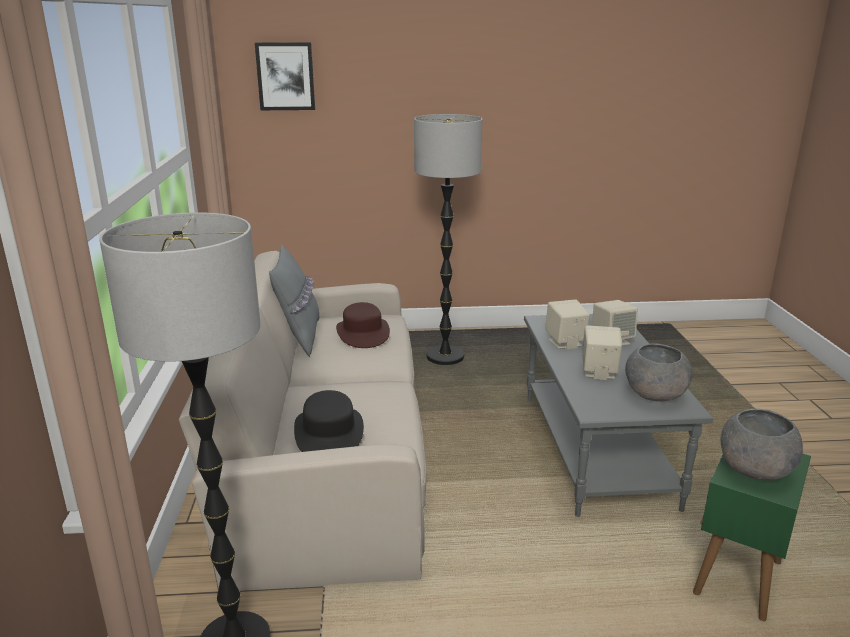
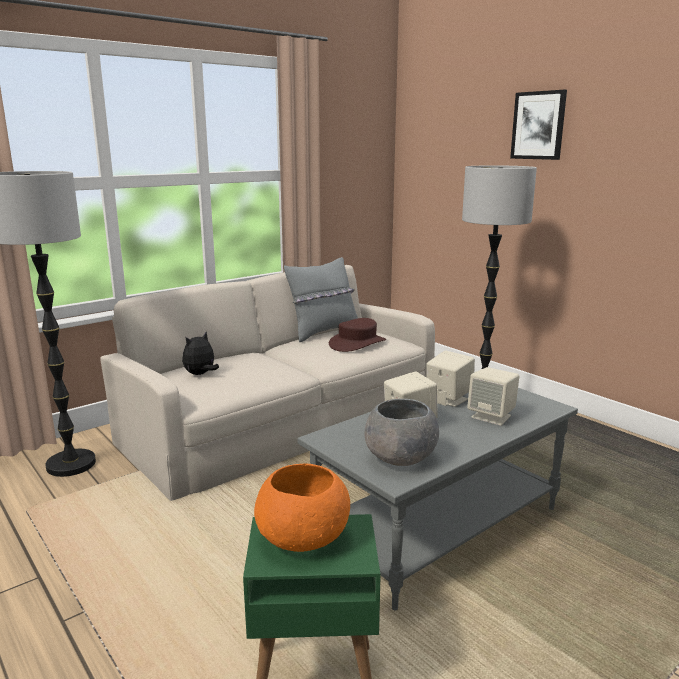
camera: 55 degrees right, 5 degrees down
picture [255,42,315,110] -> picture moved to [510,90,567,160]
black hat [294,390,364,452] -> plush toy [182,332,219,375]
grey bowl [720,409,803,480] -> orange bowl [254,464,350,552]

